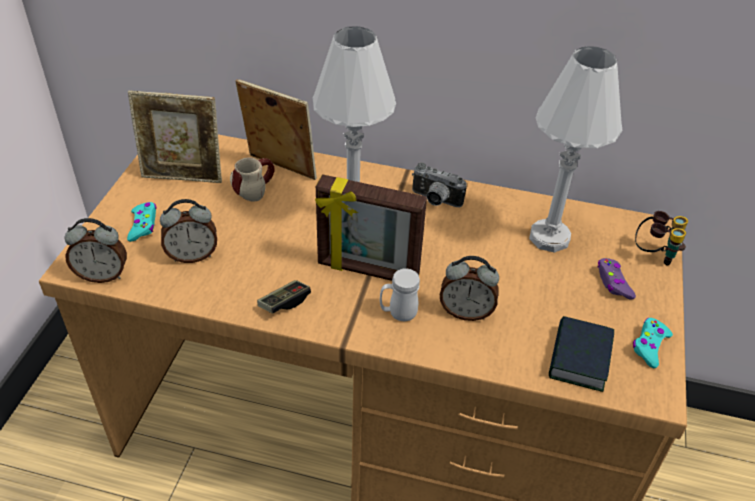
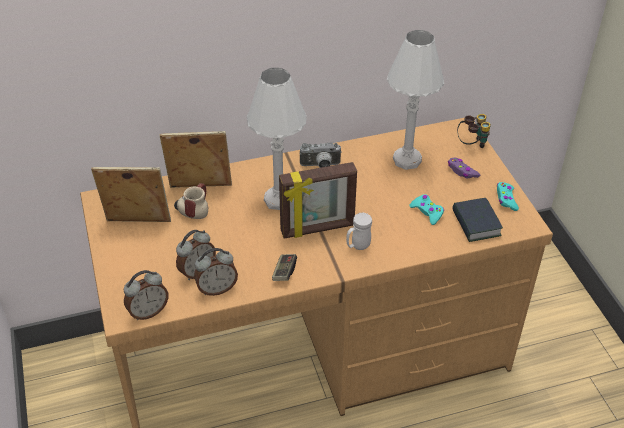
camera: 30 degrees left, 0 degrees up
turquoise game controller [127,202,157,242] -> turquoise game controller moved to [409,194,444,225]
picture frame [128,90,222,183] -> picture frame turned 150 degrees counterclockwise [91,167,171,222]
alarm clock [440,256,499,321] -> alarm clock moved to [194,248,238,296]

